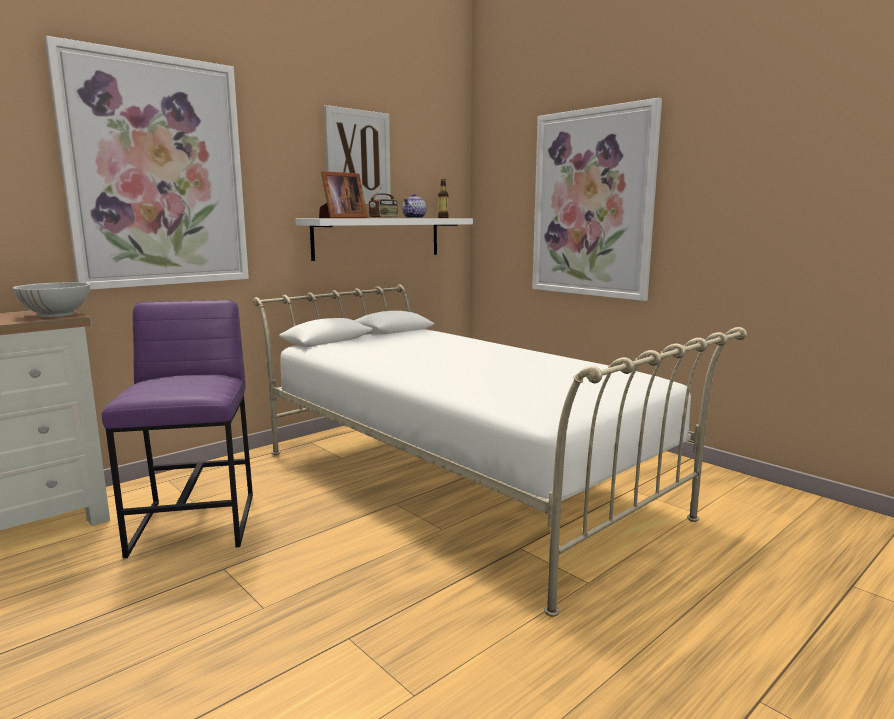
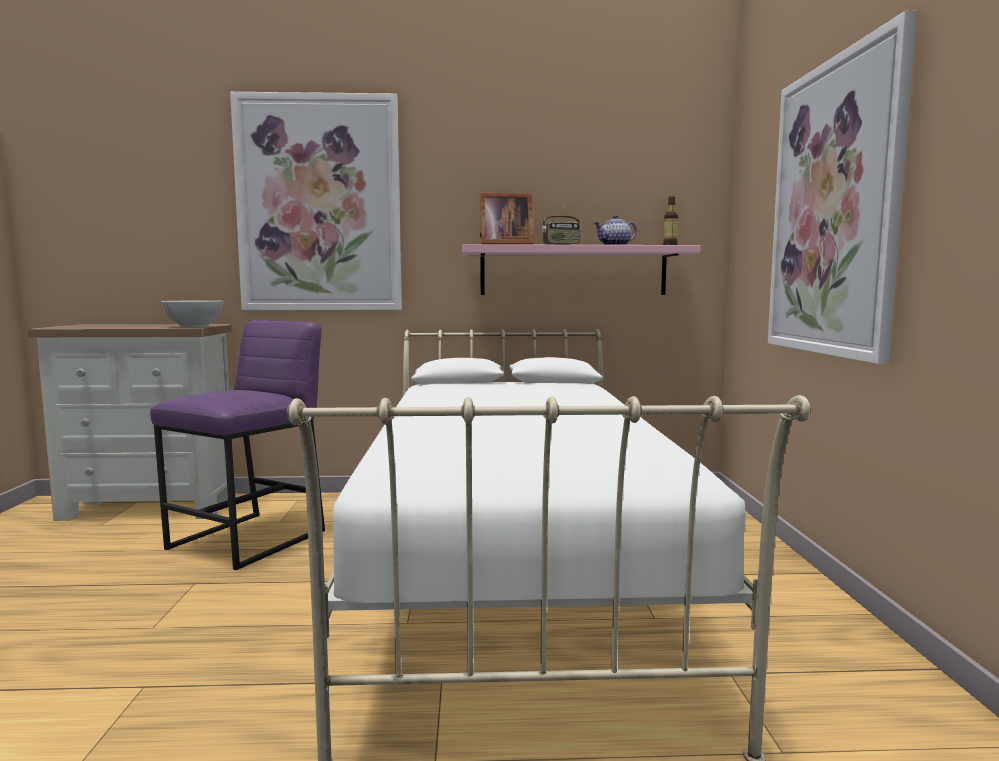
camera: 40 degrees right, 5 degrees down
white shelf [295,218,473,261] -> pink shelf [462,244,701,295]
picture [324,105,391,204] -> none

